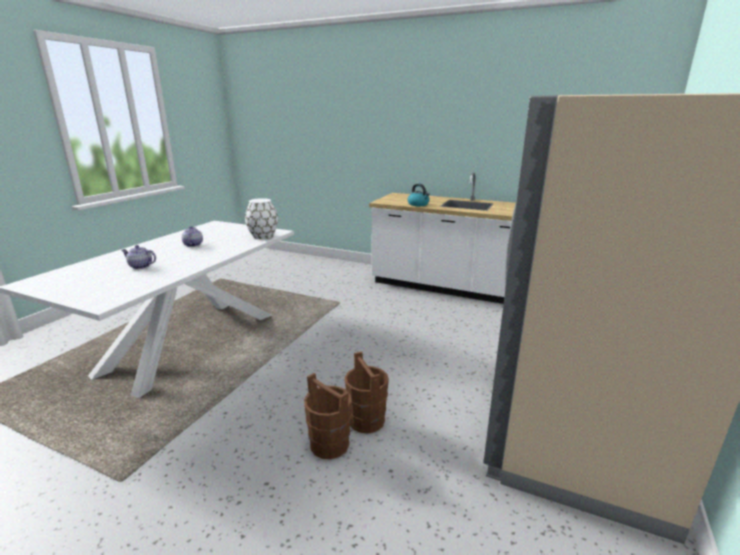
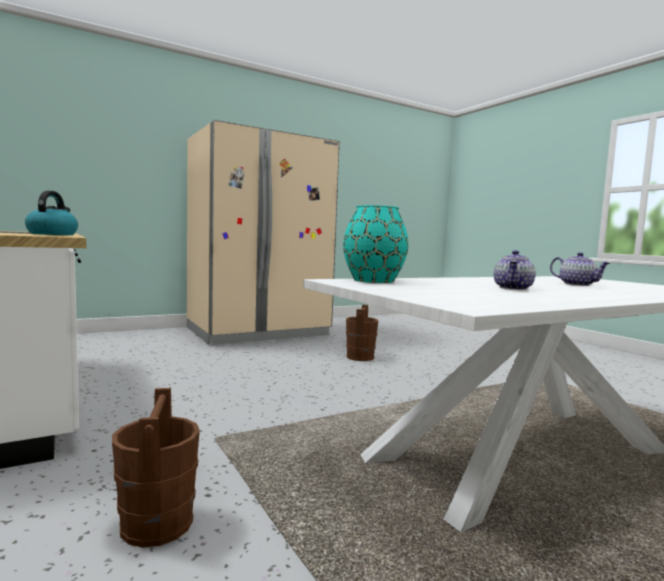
camera: 145 degrees left, 15 degrees down
white vase [245,198,278,239] -> turquoise vase [343,205,408,283]
brown bucket [304,373,352,459] -> brown bucket moved to [112,388,200,548]

